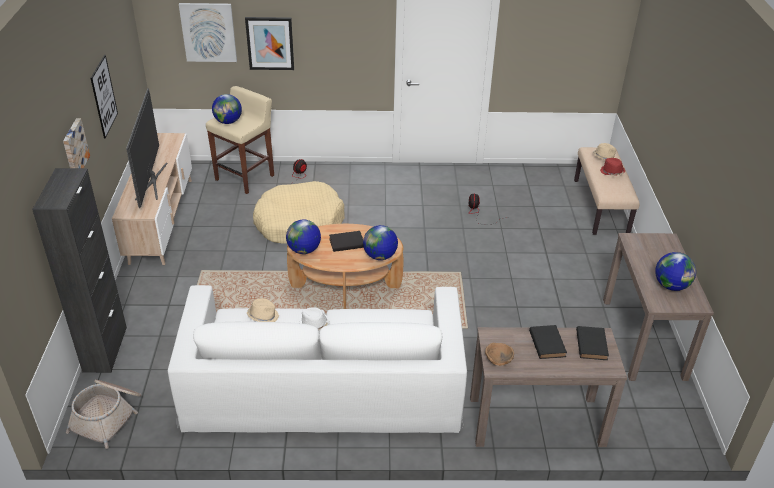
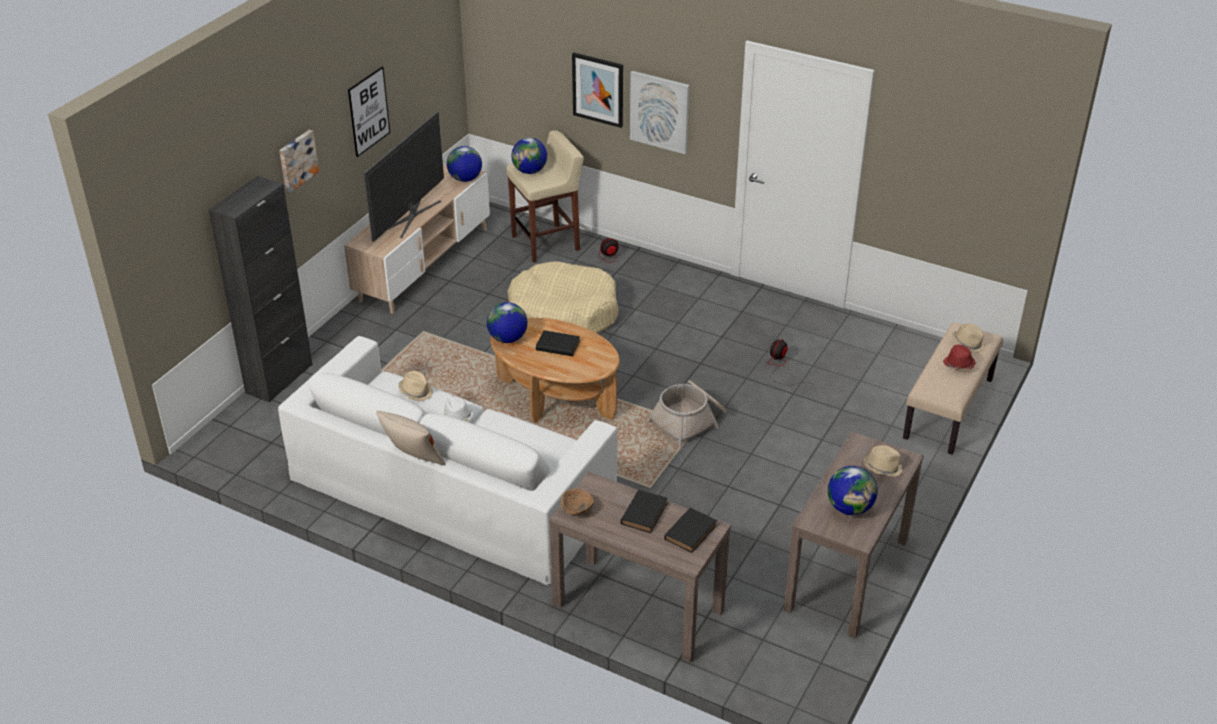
camera: 30 degrees right, 0 degrees up
basket [66,379,142,449] -> basket moved to [647,380,727,448]
picture [179,3,237,62] -> picture moved to [630,71,690,154]
globe [363,225,398,260] -> globe moved to [447,146,482,182]
none -> beige pillow [376,411,445,465]
none -> beige hat [863,445,903,477]

